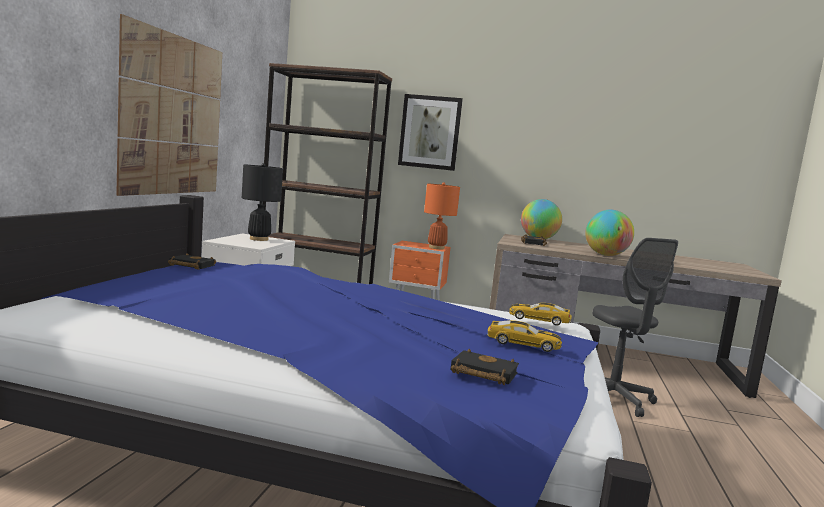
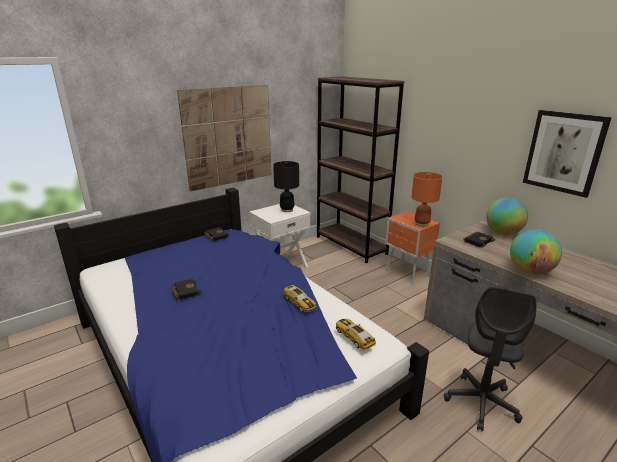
camera: 40 degrees right, 15 degrees up
picture [398,94,463,171] -> picture moved to [523,110,612,198]
black book [450,349,519,385] -> black book moved to [171,279,202,300]
toy car [487,320,562,352] -> toy car moved to [283,285,316,312]

